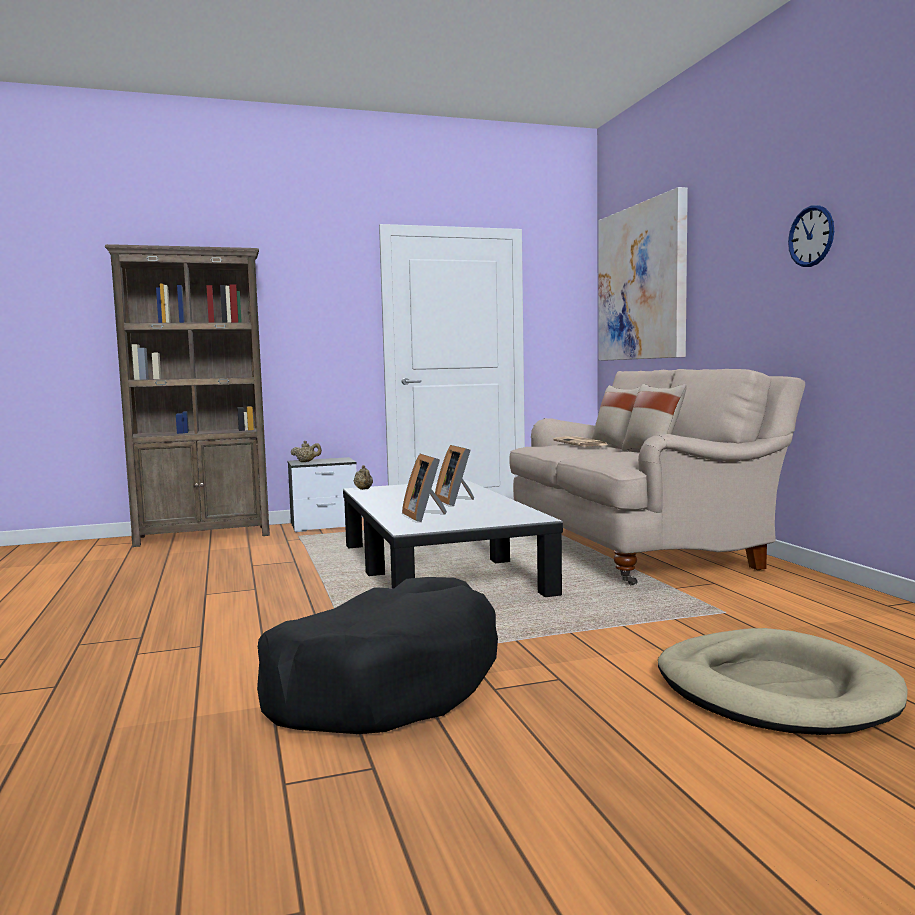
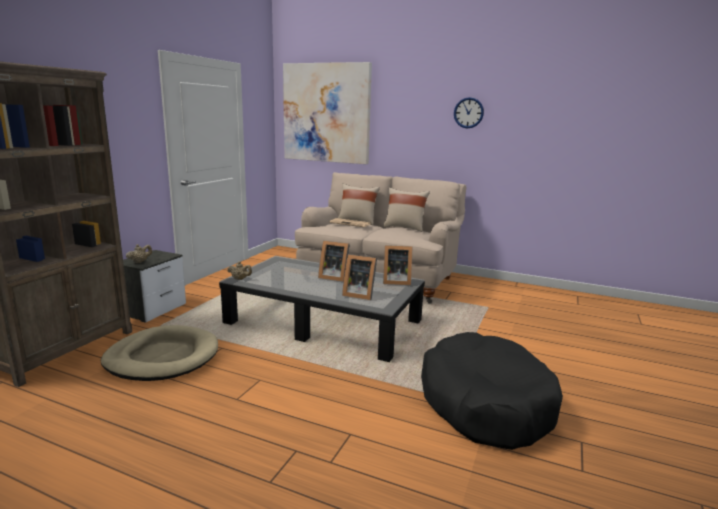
camera: 50 degrees left, 10 degrees up
beige dog bed [658,628,908,735] -> beige dog bed moved to [101,325,218,381]
none -> picture frame [383,245,412,285]

